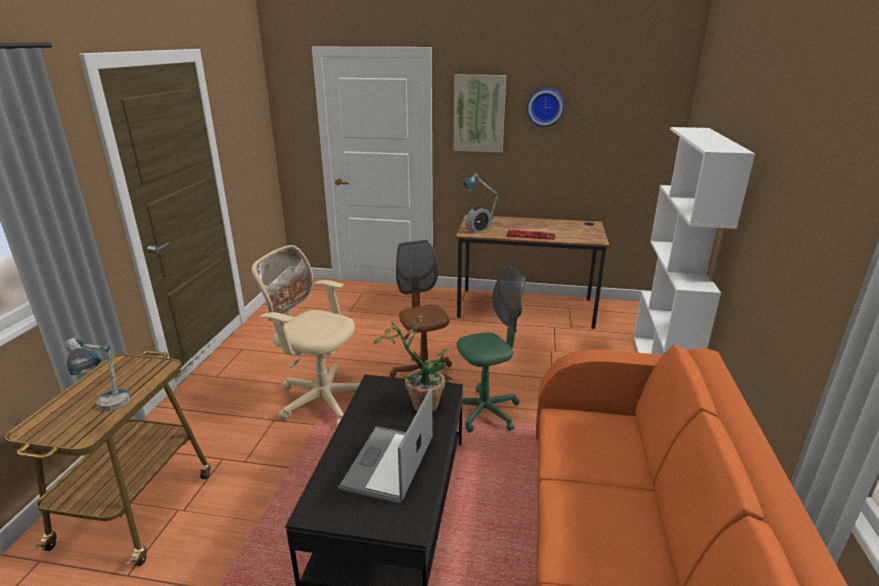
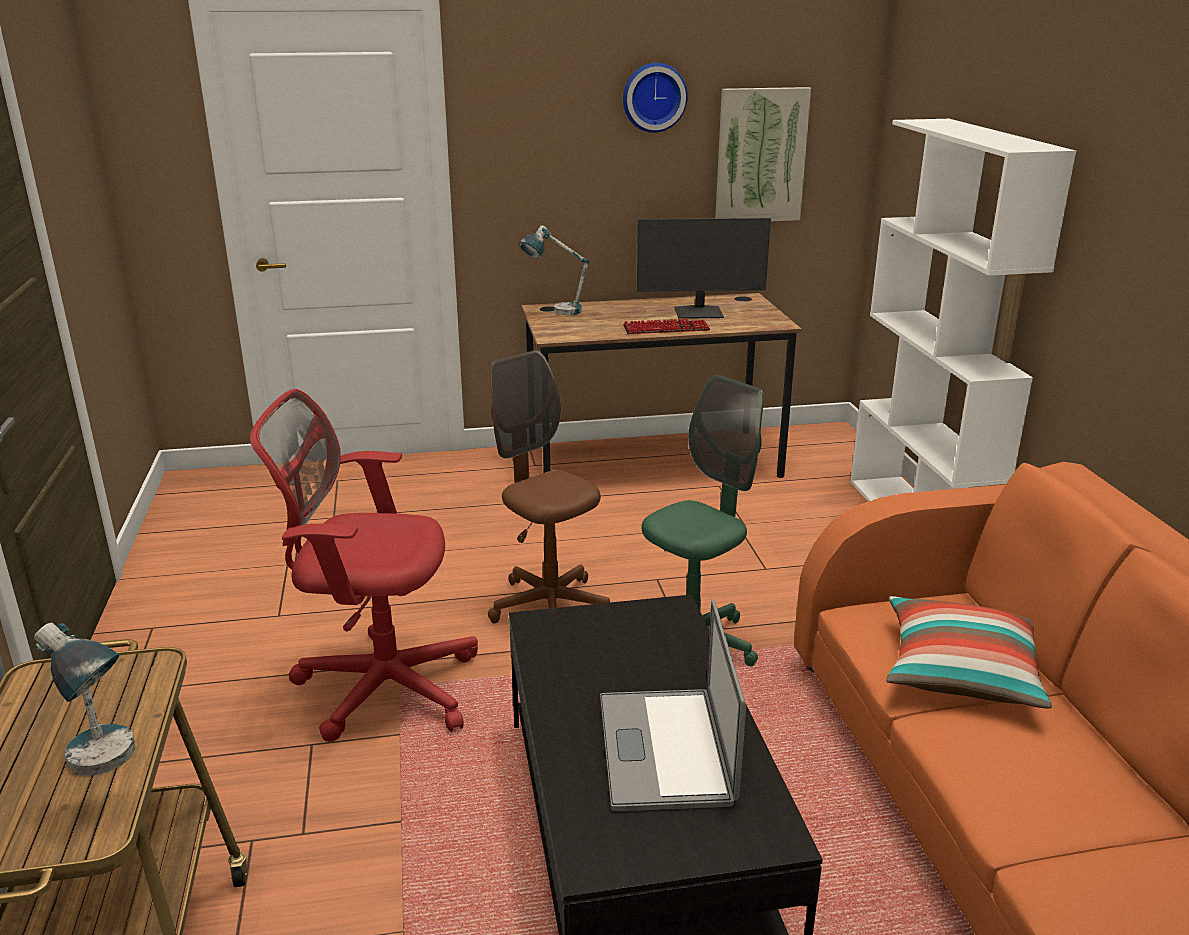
camera: 20 degrees left, 0 degrees up
beige office chair [252,245,360,426] -> red office chair [250,389,478,742]
potted plant [373,315,453,412] -> none
picture [454,75,506,152] -> picture moved to [715,87,811,221]
alarm clock [466,206,491,233] -> none
none -> monitor [637,218,771,319]
none -> pillow [886,596,1052,709]

